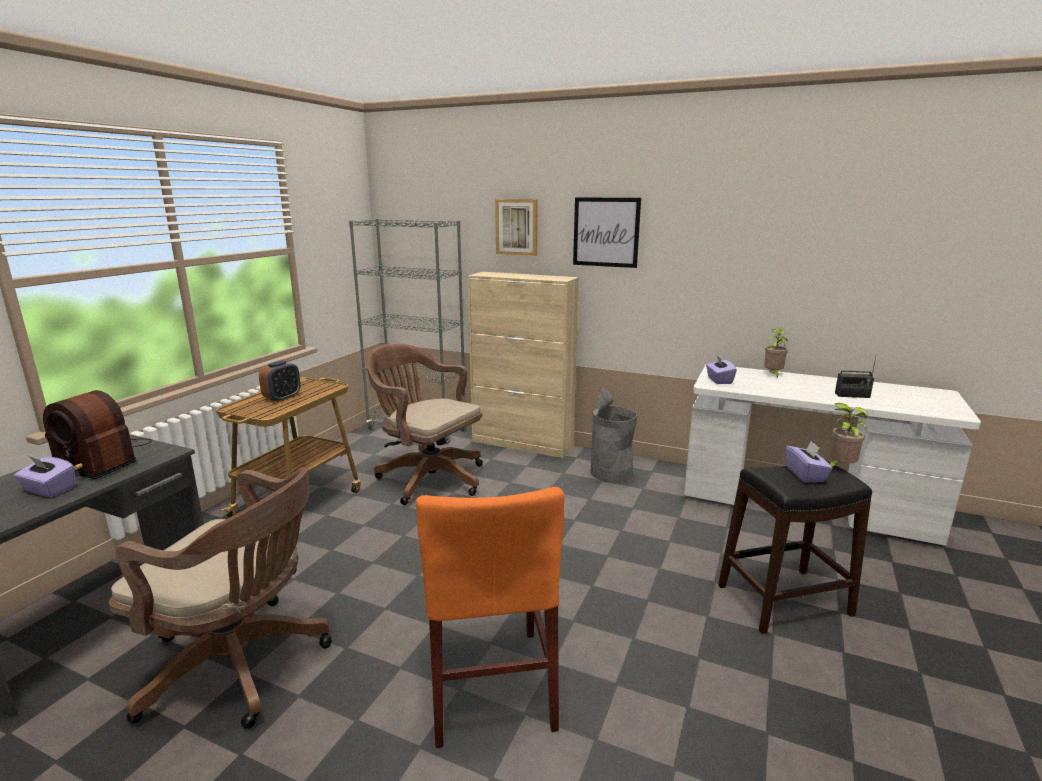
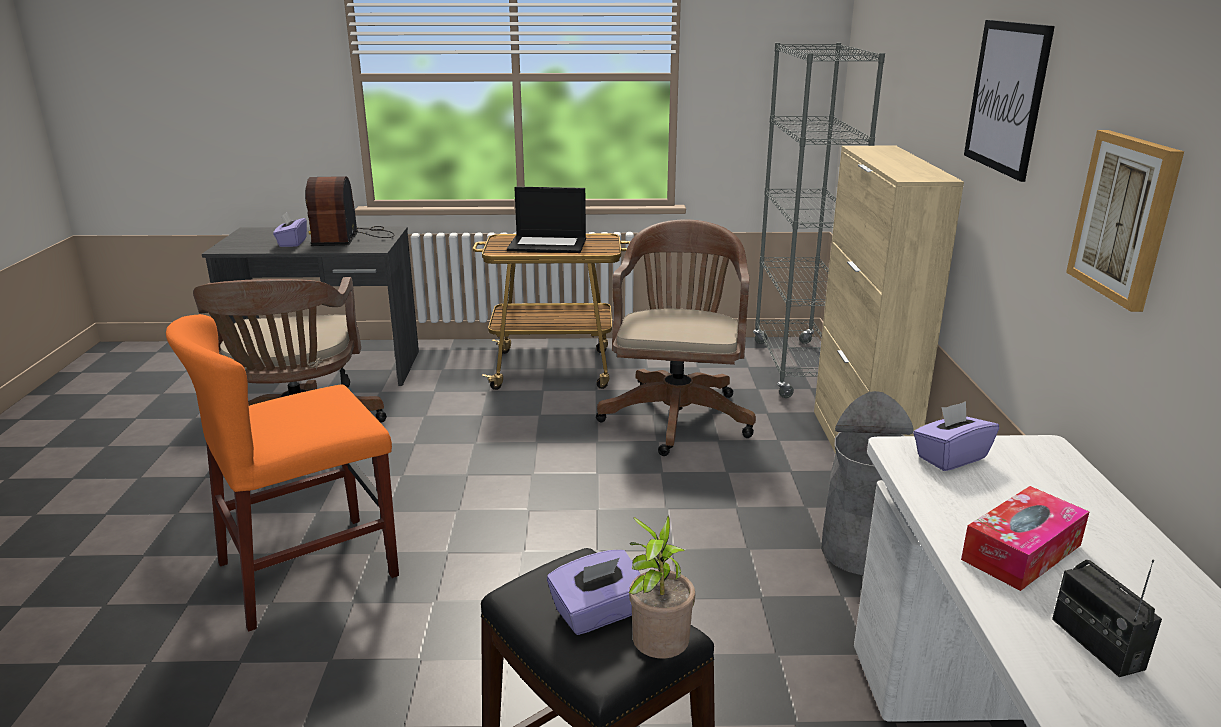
camera: 65 degrees right, 5 degrees up
alarm clock [259,361,300,402] -> laptop [507,187,586,253]
picture [495,199,538,256] -> picture moved to [1066,130,1184,312]
potted plant [764,328,788,378] -> none
none -> tissue box [961,486,1089,591]

